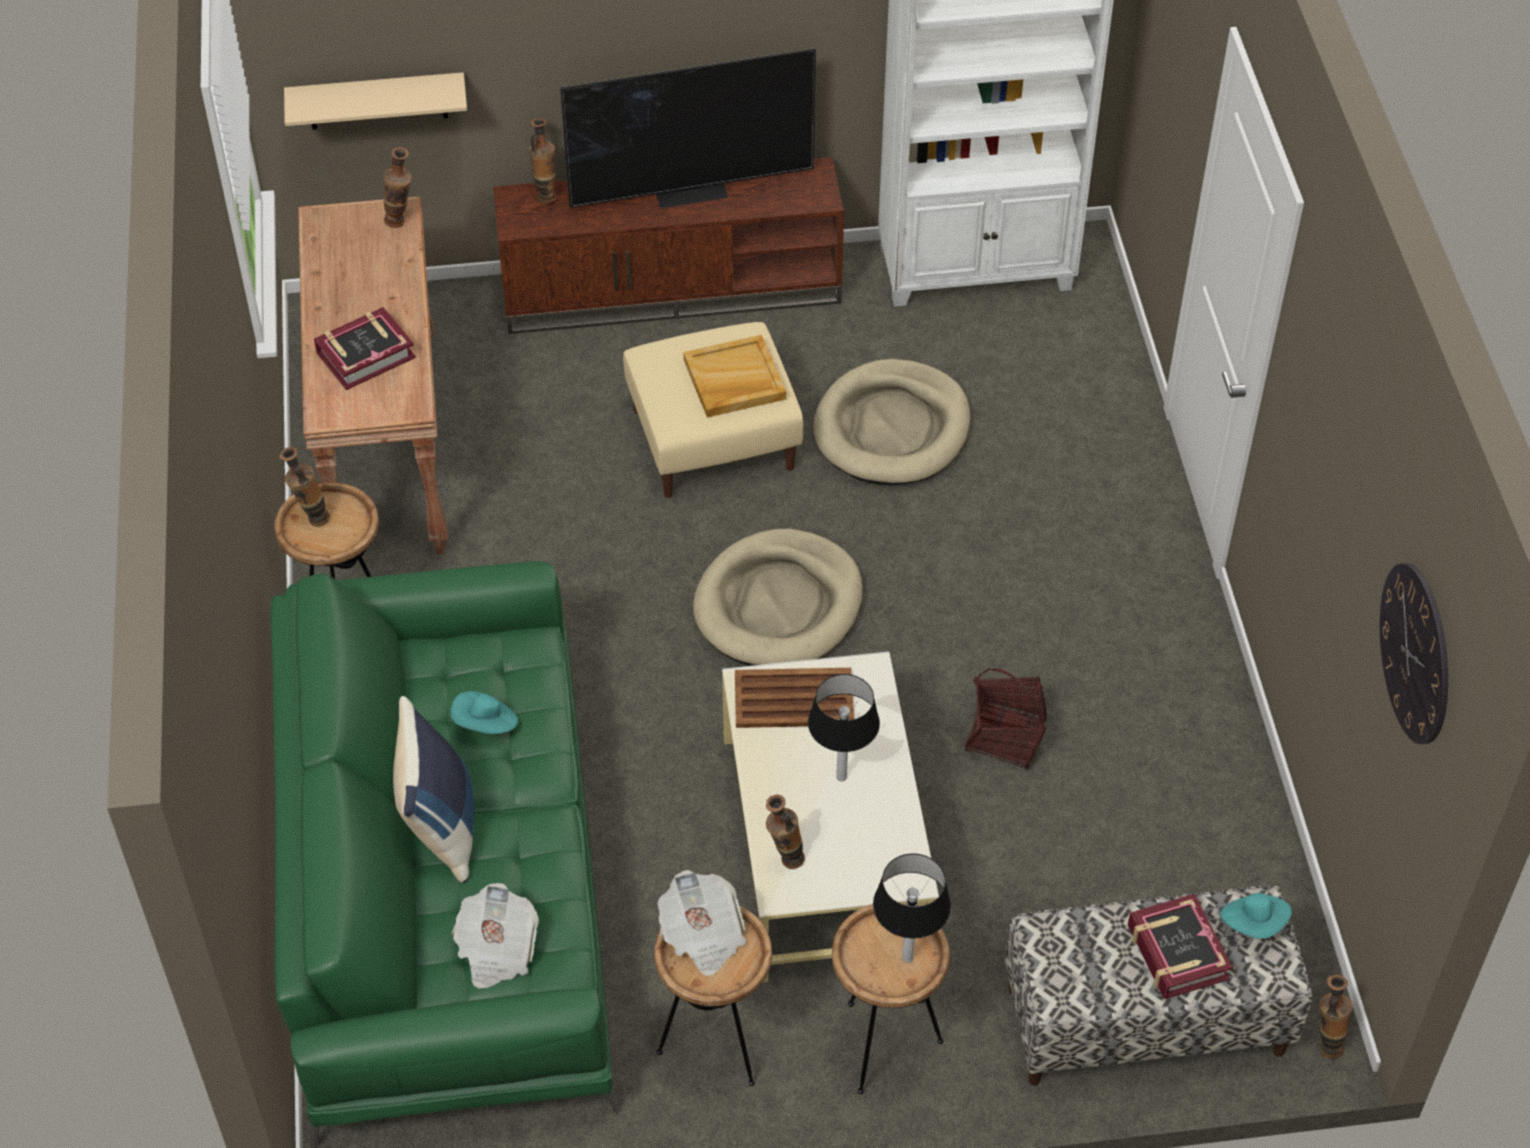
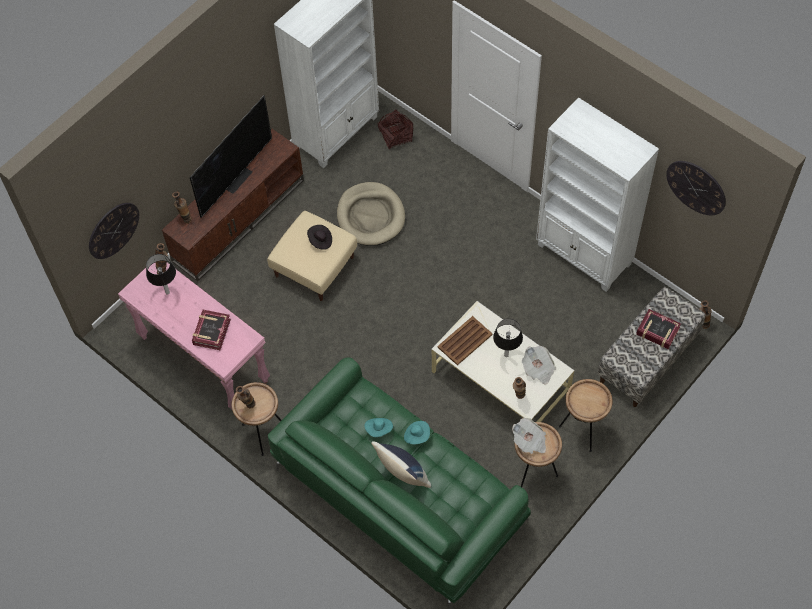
camera: 40 degrees left, 10 degrees up
beige shelf [284,72,467,130] -> wall clock [89,203,139,259]
brown console table [298,196,448,554] -> pink console table [118,262,270,410]
newspaper [452,883,539,989] -> newspaper moved to [522,346,556,385]
beige tray [683,335,786,417] -> black hat [307,225,332,250]
beige dog bed [693,529,863,666] -> none
table lamp [873,854,951,963] -> table lamp moved to [146,254,176,295]
basket [965,668,1047,770] -> basket moved to [377,109,413,149]
turquoise hat [1220,893,1292,939] -> turquoise hat moved to [404,421,430,444]
none -> white bookcase [536,97,659,292]

